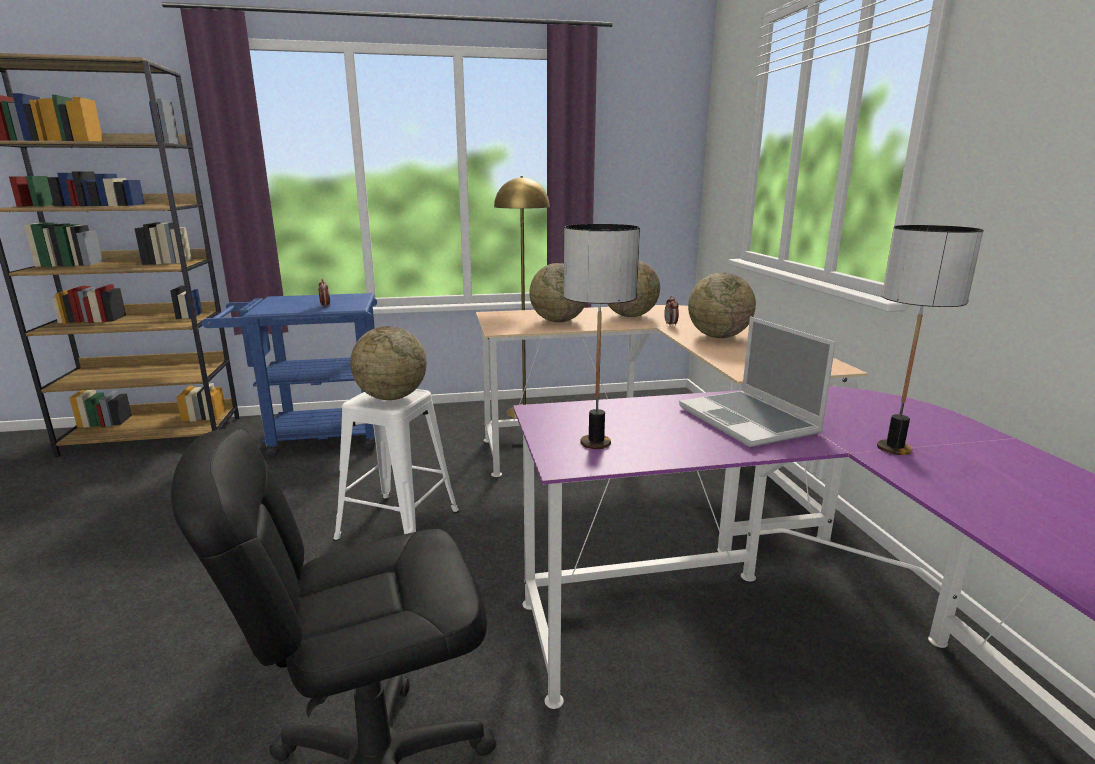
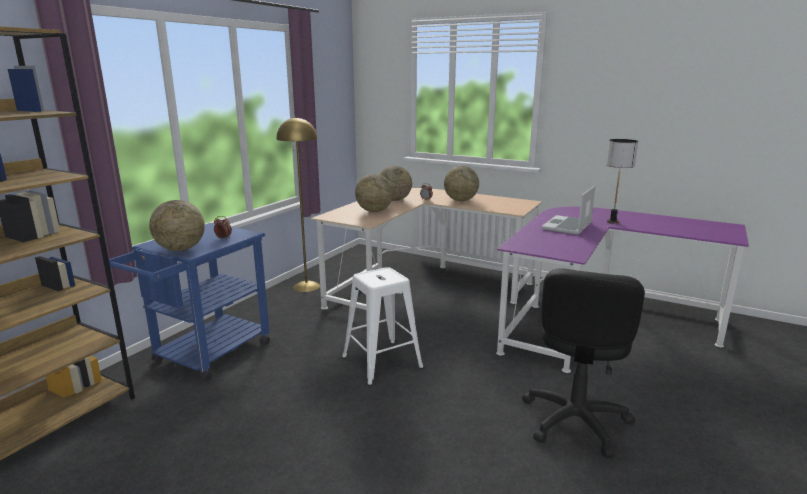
camera: 50 degrees left, 0 degrees up
globe [350,326,427,400] -> globe moved to [149,200,205,251]
table lamp [563,224,640,449] -> none
laptop [679,317,836,447] -> laptop turned 105 degrees clockwise [541,186,595,235]

